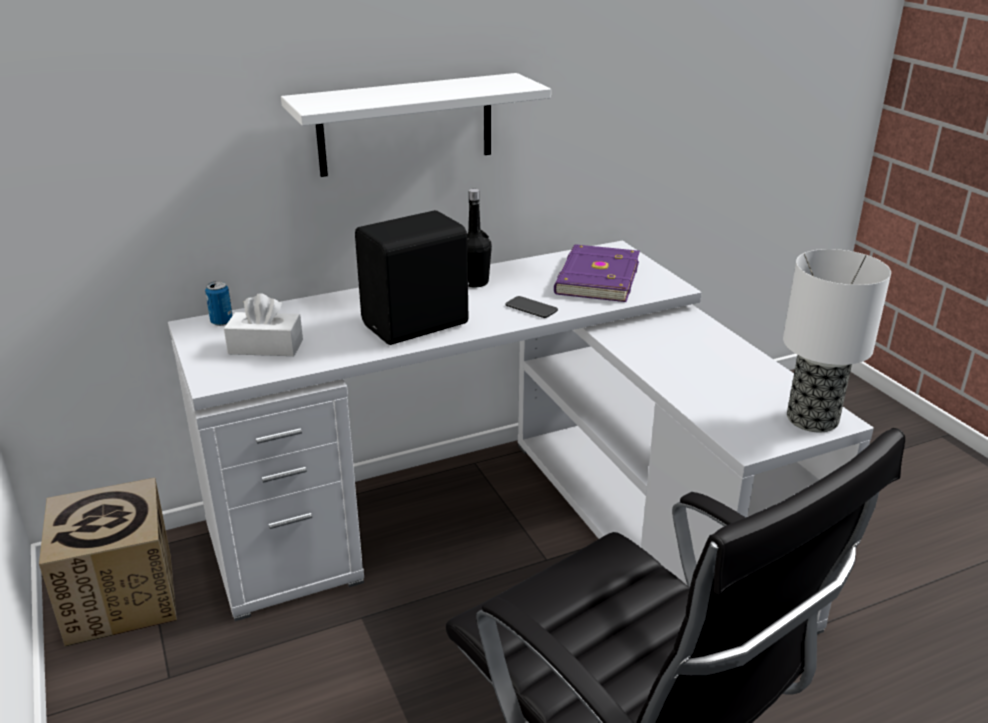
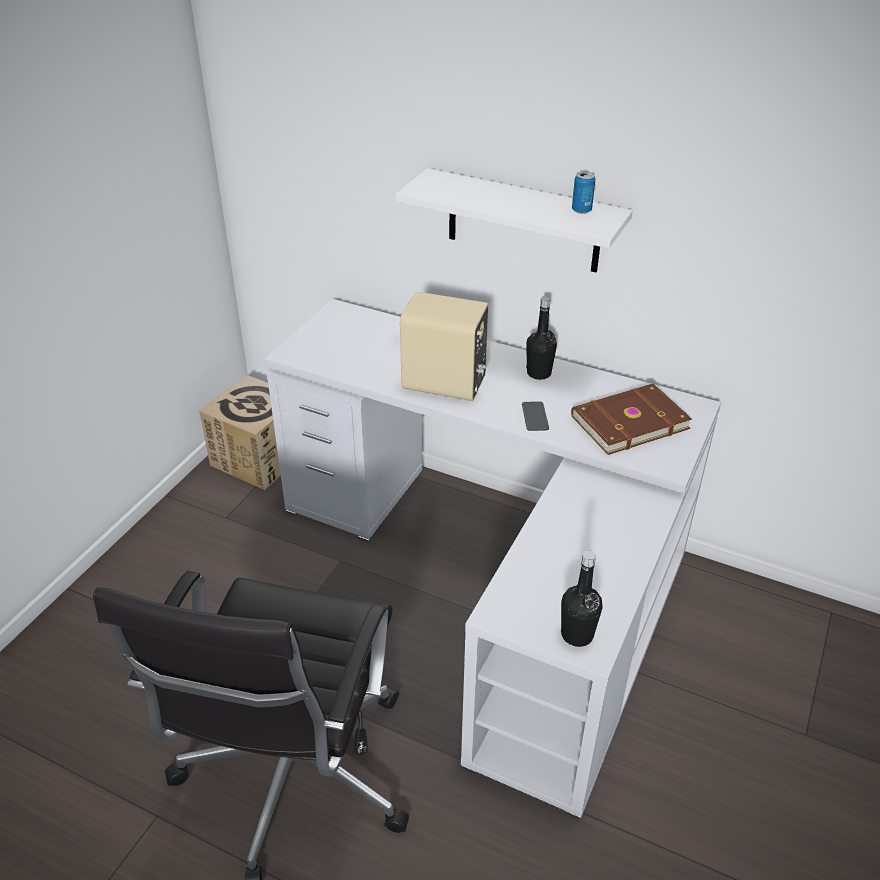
camera: 50 degrees right, 10 degrees up
can [205,281,233,326] -> can moved to [572,171,595,214]
white tissue box [224,293,303,356] -> none
black speaker [355,210,469,345] -> beige speaker [400,292,489,401]
purple book [554,244,640,302] -> brown book [571,384,692,455]
table lamp [783,249,891,432] -> black bottle [561,550,603,647]

